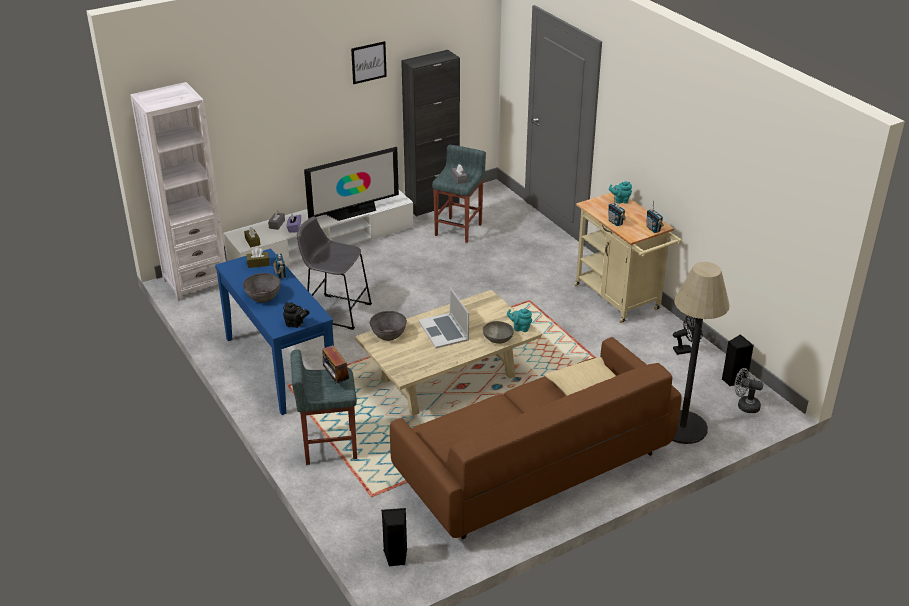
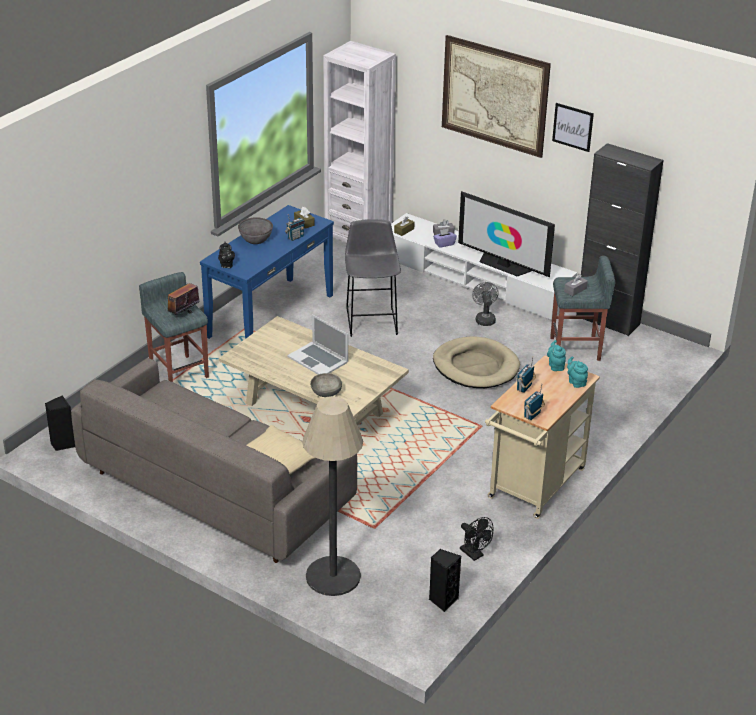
camera: 65 degrees right, 0 degrees up
grey bowl [370,311,407,341] -> none
brown sofa [390,337,682,539] -> grey sofa [71,358,357,563]
laptop [418,287,469,348] -> laptop turned 90 degrees counterclockwise [287,315,348,374]
turquoise teapot [507,309,532,332] -> turquoise teapot moved to [547,340,566,371]
grey fan [735,368,763,413] -> grey fan moved to [472,282,499,326]
none -> beige dog bed [433,336,520,388]
none -> picture [442,35,551,158]

